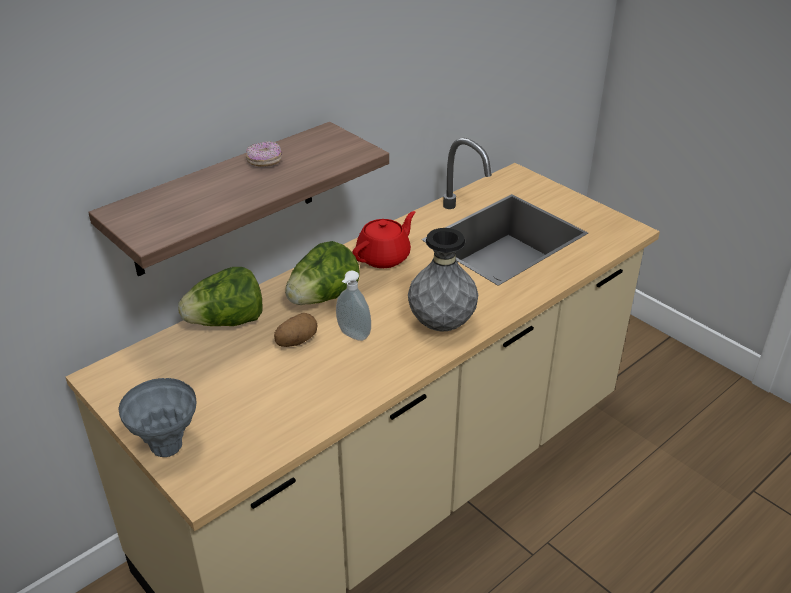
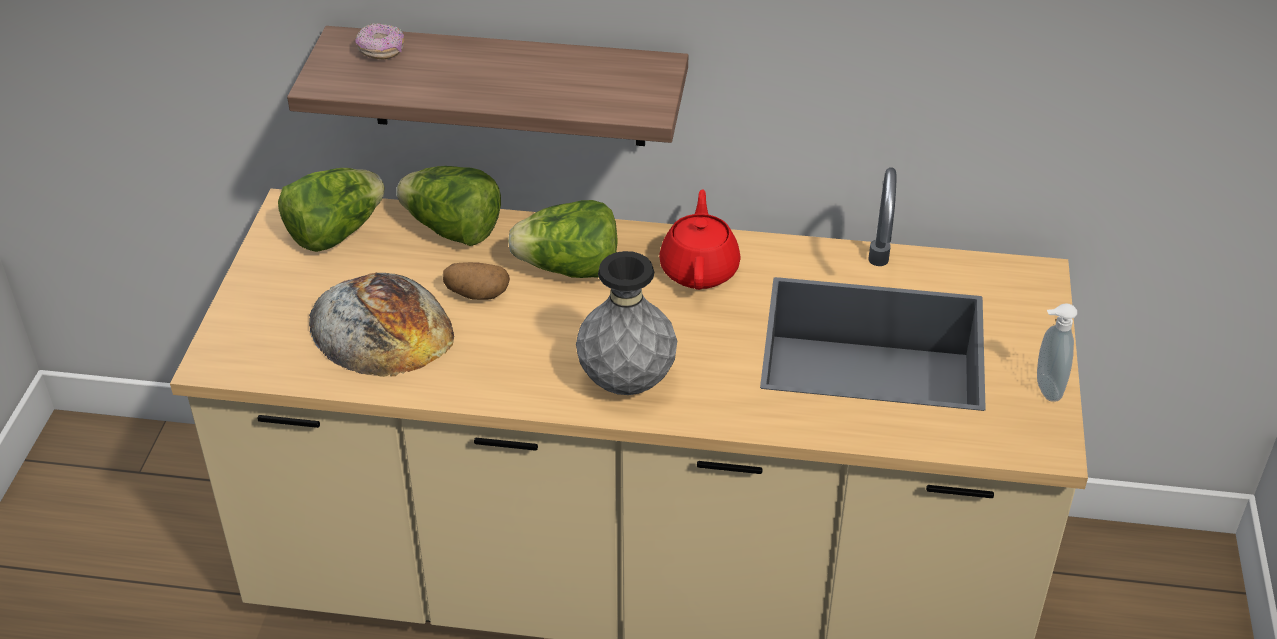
camera: 50 degrees right, 5 degrees up
grey vase [118,378,196,457] -> none
donut [246,141,282,167] -> donut moved to [355,23,404,60]
soap dispenser [336,271,371,341] -> soap dispenser moved to [1037,303,1077,402]
red teapot [352,211,415,268] -> red teapot turned 90 degrees counterclockwise [659,189,741,290]
none -> lettuce [278,168,385,252]
none -> bread [309,273,454,377]

